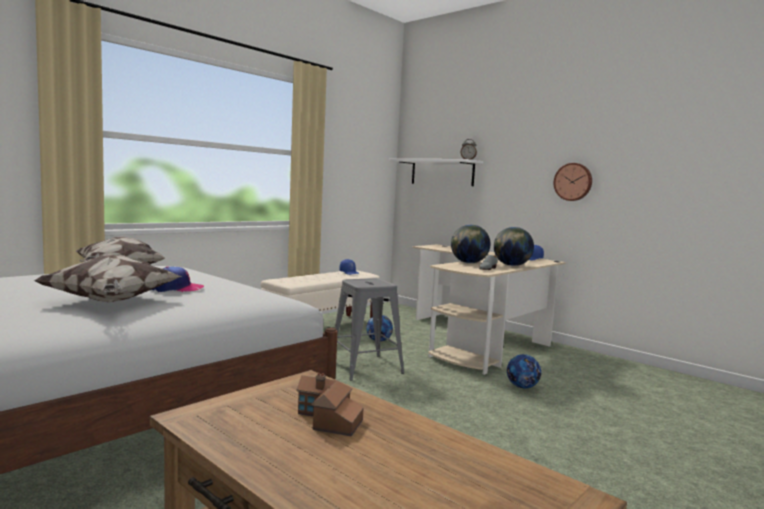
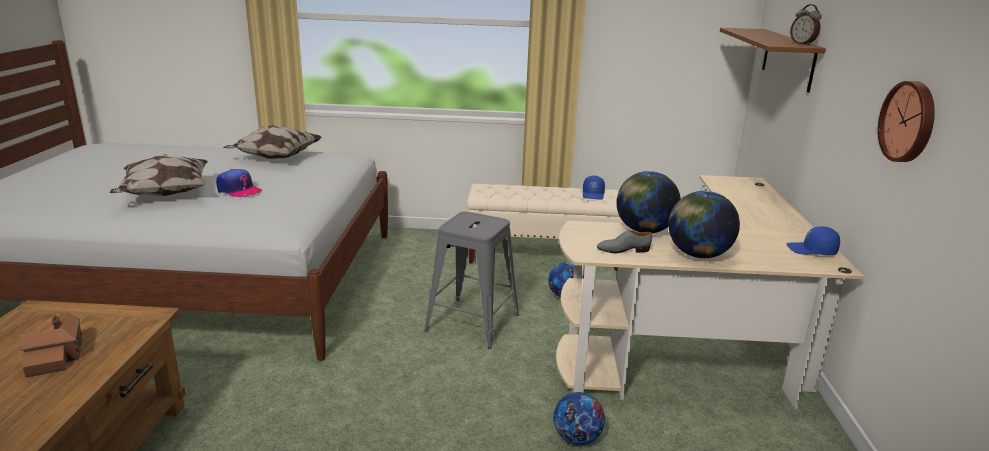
camera: 50 degrees right, 15 degrees up
white shelf [389,159,483,186] -> brown shelf [720,28,826,92]

